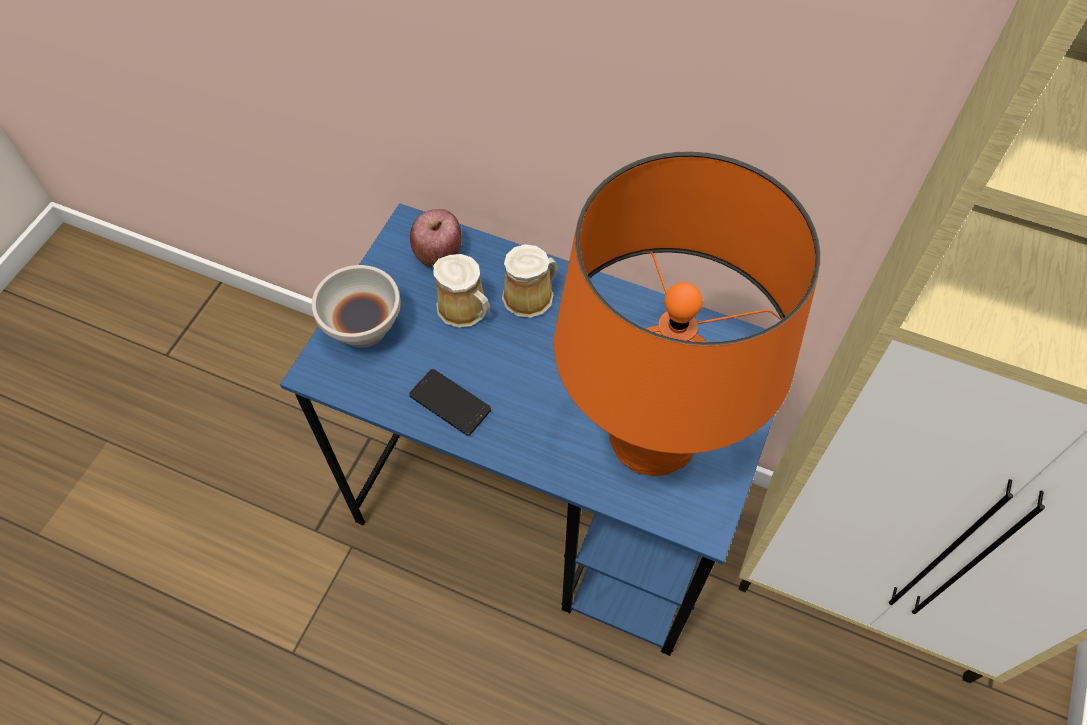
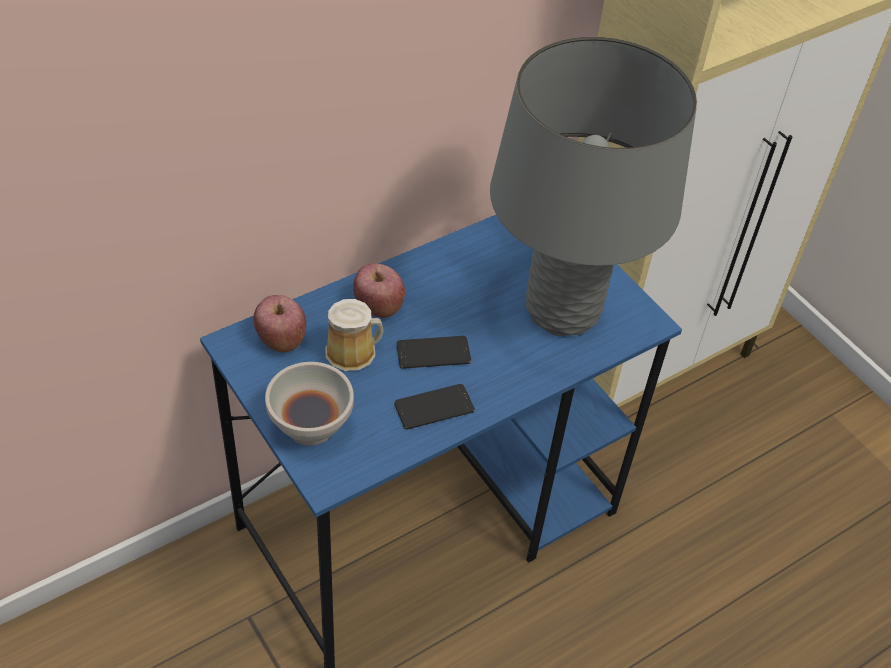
camera: 60 degrees left, 10 degrees down
mug [502,244,558,318] -> apple [353,263,405,318]
orange table lamp [554,152,821,476] -> grey table lamp [490,37,697,336]
none -> phone [396,336,471,369]

